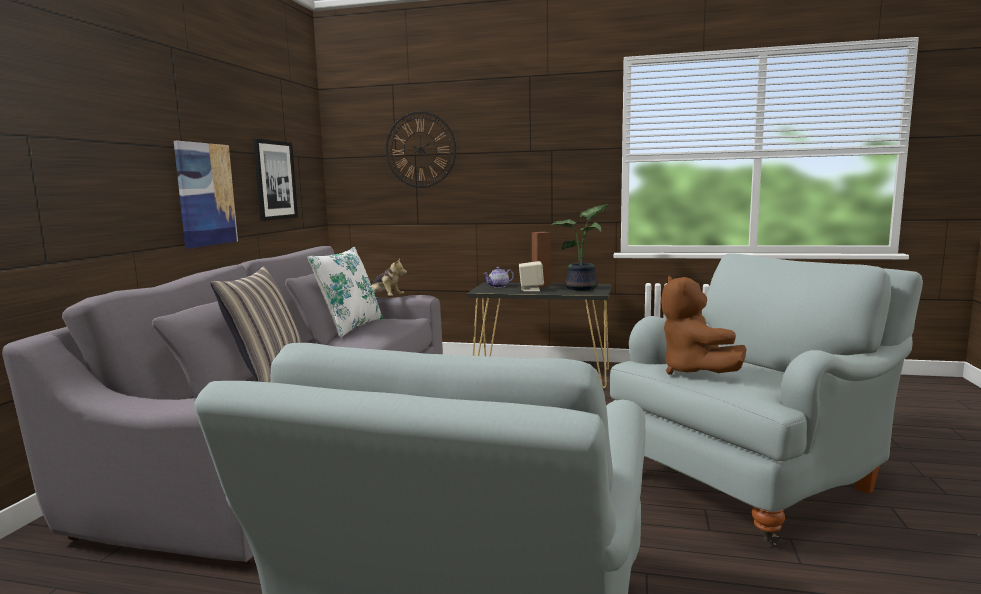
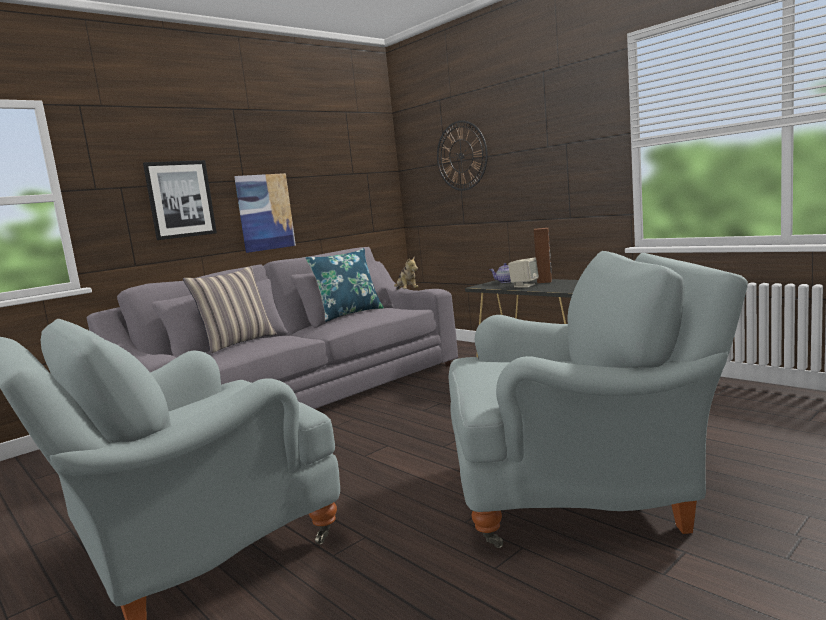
camera: 35 degrees right, 0 degrees up
picture [253,139,298,221] -> picture moved to [143,160,217,240]
white pillow [307,247,383,338] -> blue pillow [305,248,384,322]
potted plant [551,204,611,291] -> none
brown plush toy [661,276,747,375] -> none

